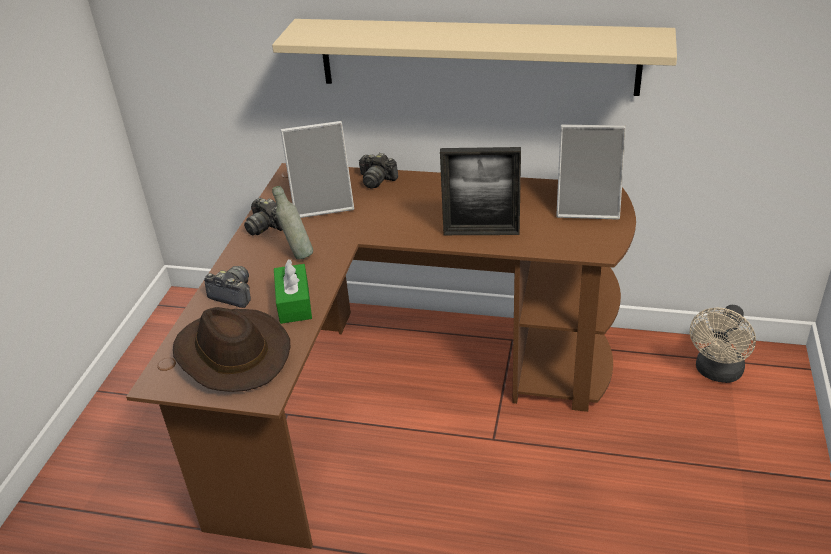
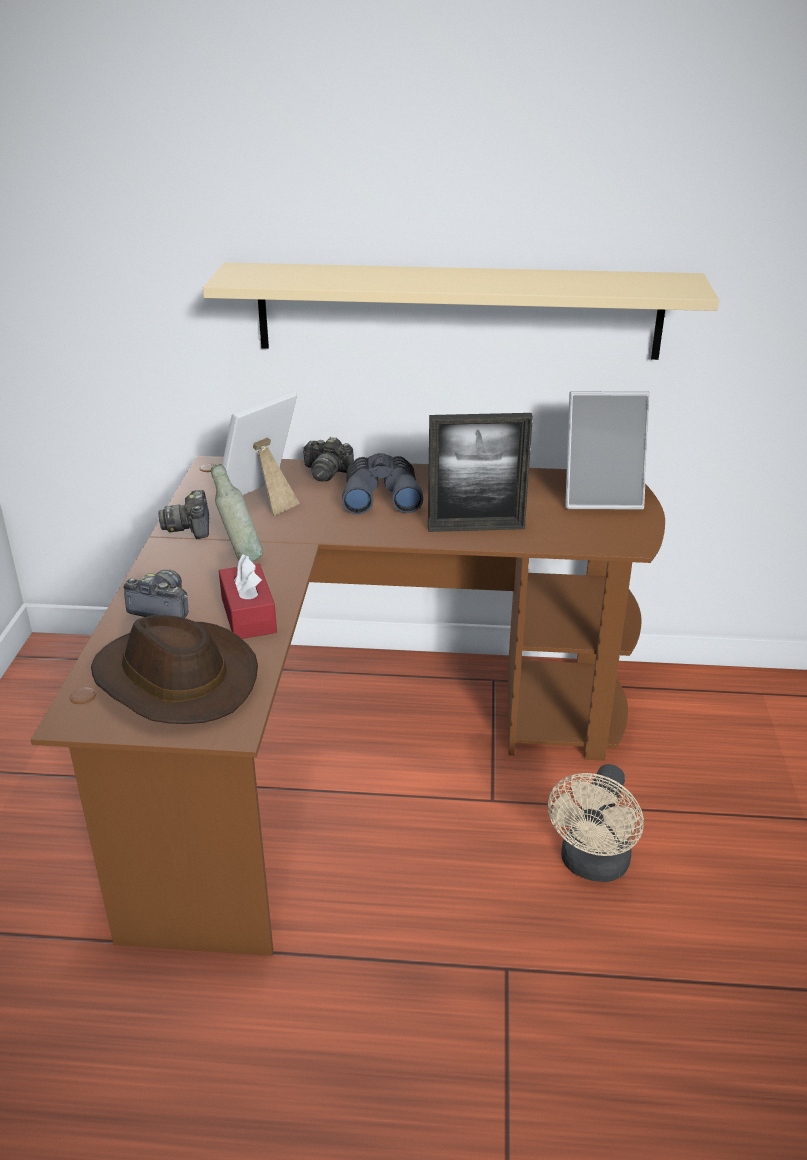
camera: 10 degrees left, 5 degrees down
camera [244,198,283,235] -> camera turned 45 degrees clockwise [159,490,209,539]
green tissue box [274,259,312,324] -> red tissue box [219,554,277,639]
picture frame [281,121,354,218] -> picture frame turned 150 degrees clockwise [222,391,300,516]
beige fan [690,305,756,383] -> beige fan moved to [548,764,644,882]
none -> grey binoculars [342,453,423,515]

